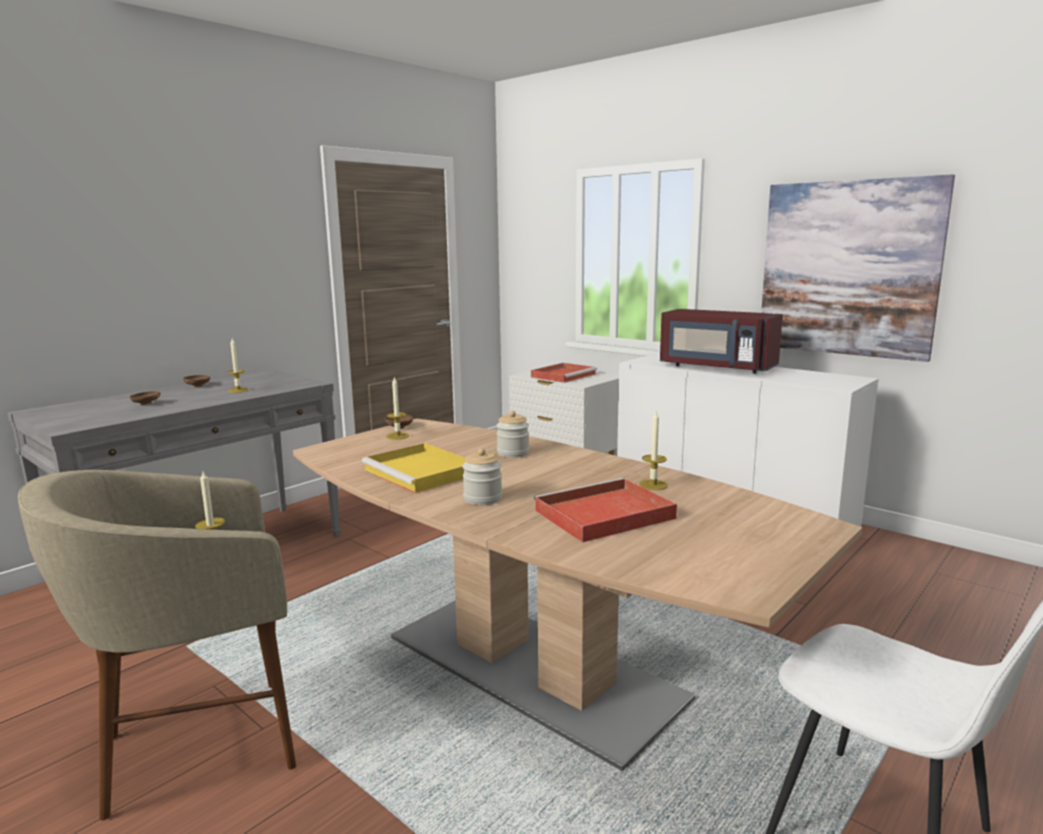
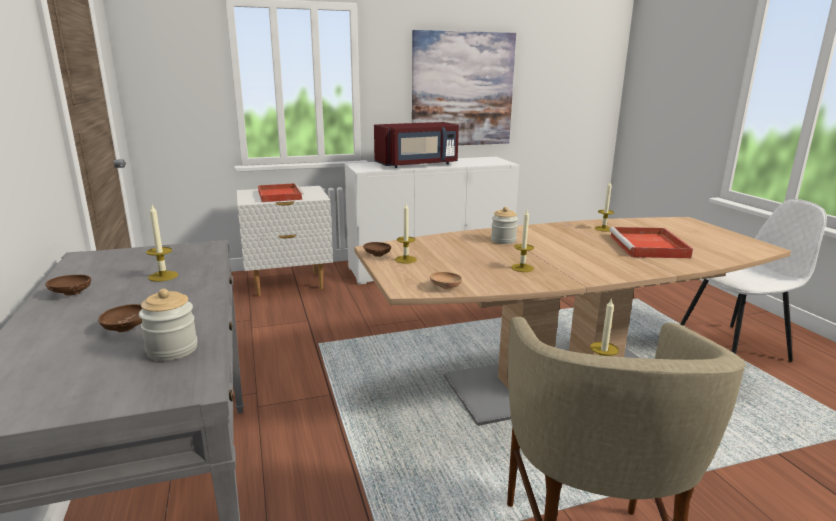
camera: 60 degrees left, 5 degrees up
yellow tray [362,443,466,493] -> candle [511,210,534,272]
jar [462,448,502,505] -> jar moved to [139,289,198,361]
none -> brown bowl [430,272,462,290]

